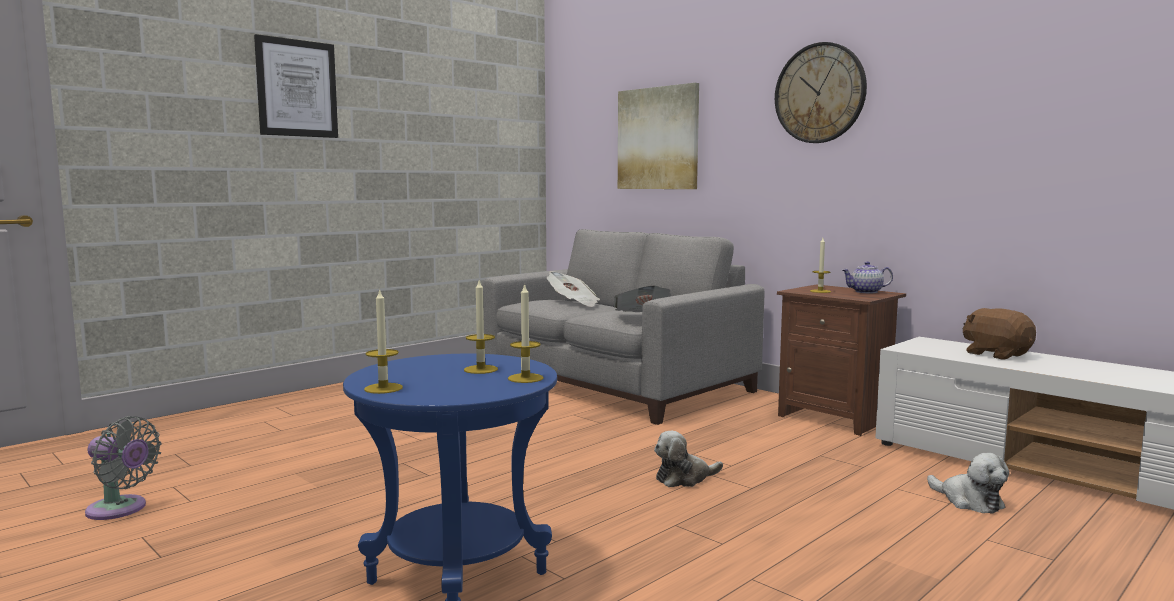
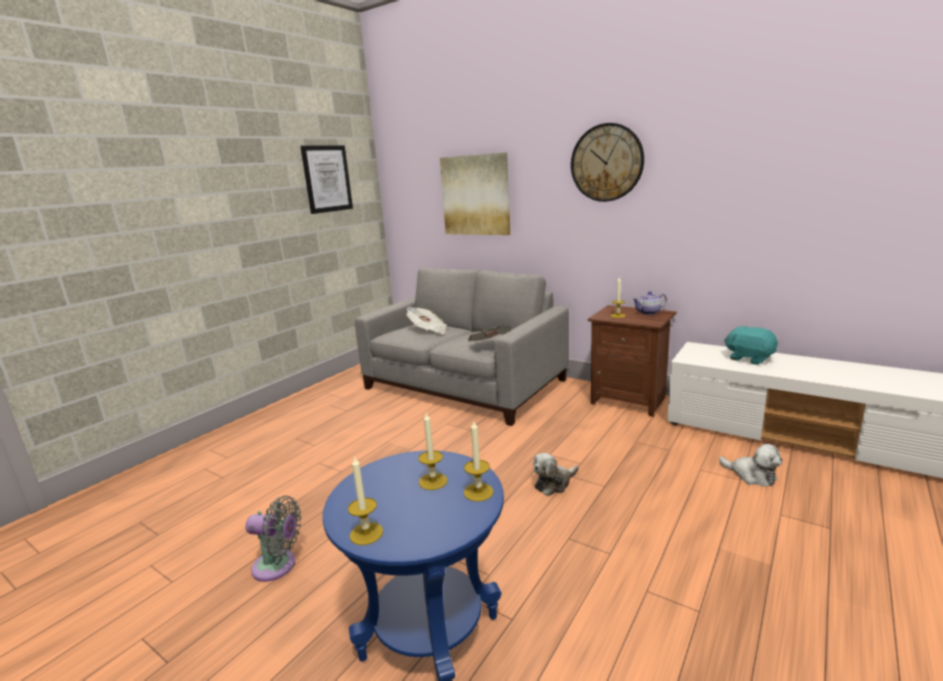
camera: 10 degrees left, 10 degrees up
grey fan [85,416,162,520] -> grey fan moved to [246,496,301,582]
picture [254,34,338,138] -> picture moved to [300,145,353,214]
brown plush toy [962,308,1036,360] -> turquoise plush toy [724,326,778,365]

